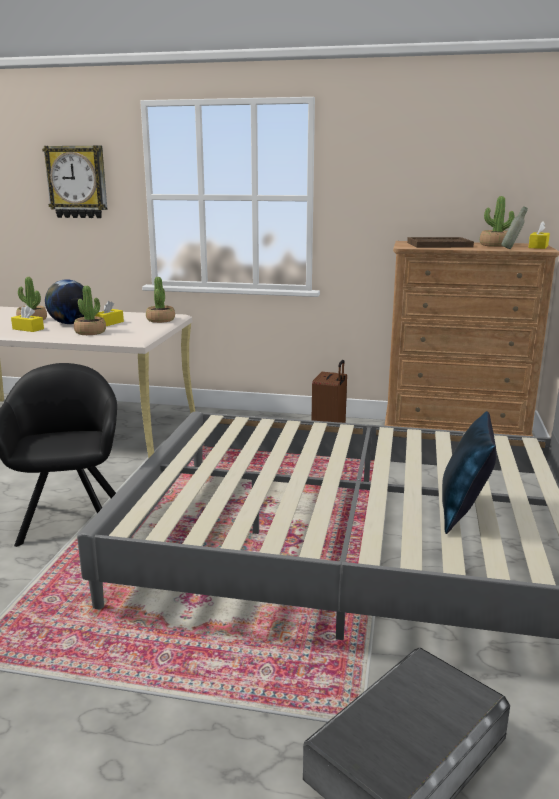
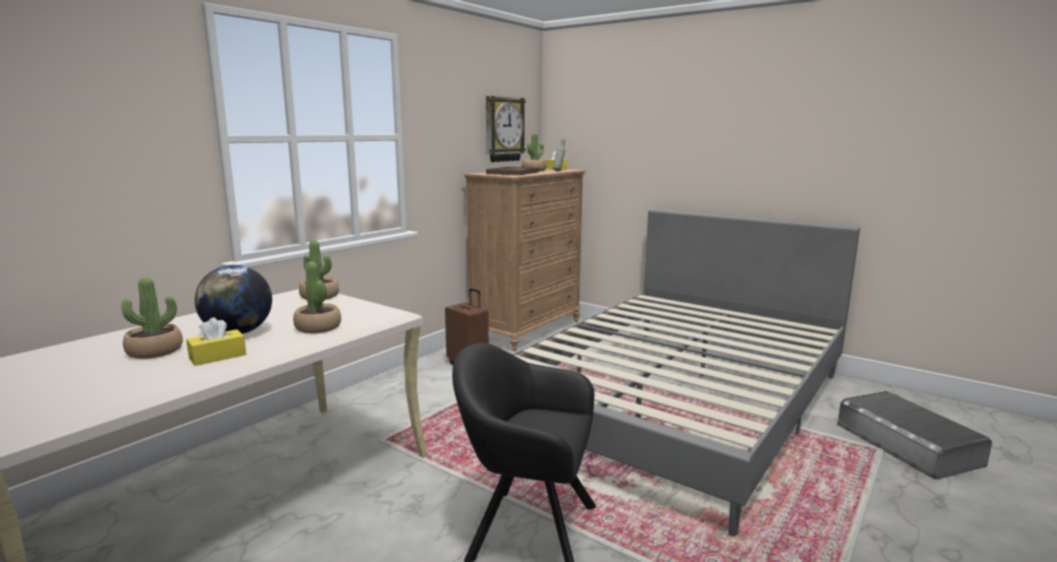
camera: 65 degrees left, 5 degrees down
wall clock [42,145,107,218] -> wall clock moved to [486,96,526,162]
yellow tissue box [95,301,124,326] -> none
blue pillow [442,411,496,534] -> none

